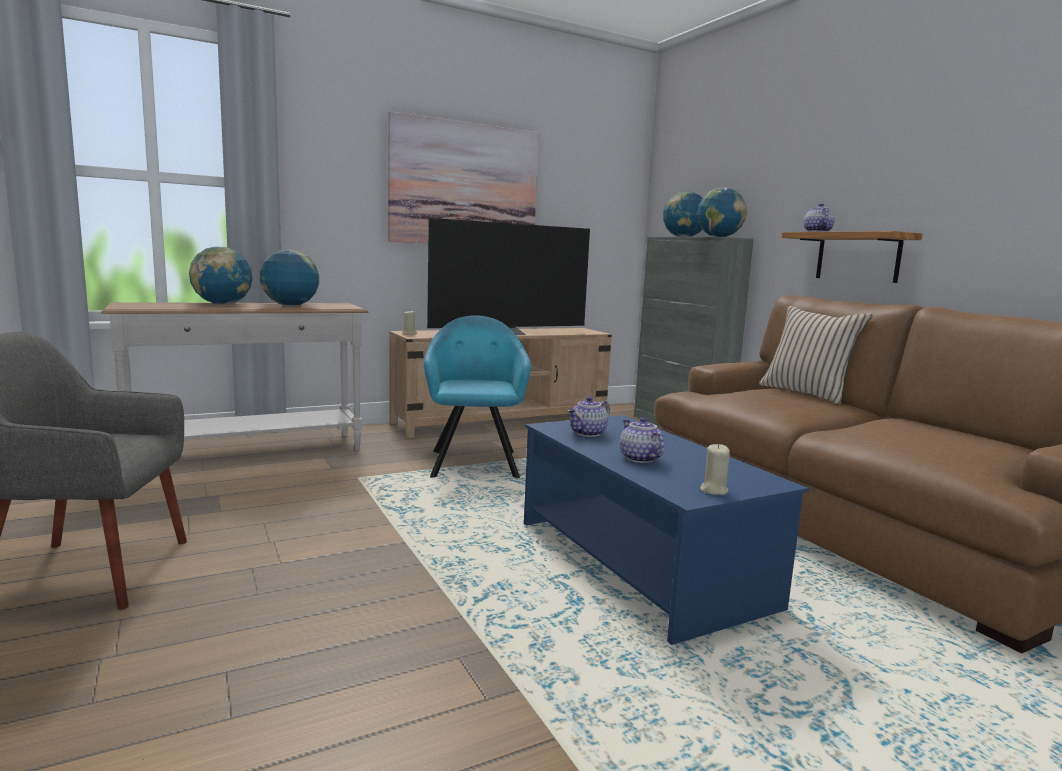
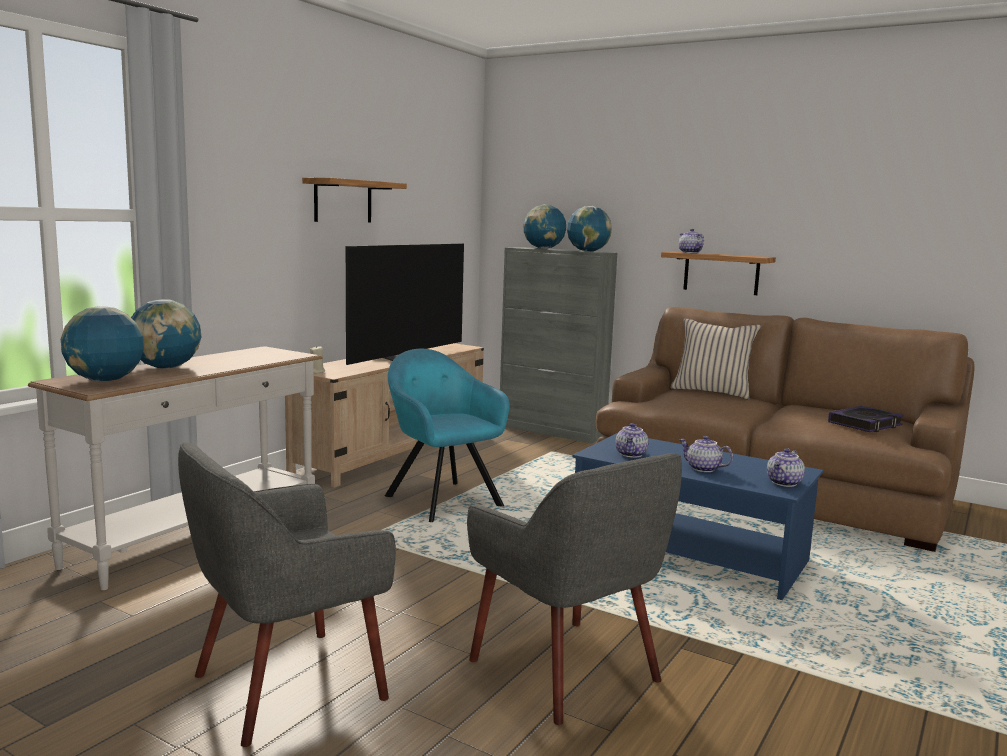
camera: 30 degrees left, 0 degrees up
globe [260,249,319,306] -> globe moved to [61,306,144,382]
picture [388,111,539,243] -> shelf [302,178,407,222]
beige candle [700,444,730,495] -> teapot [767,448,805,487]
none -> grey armchair [467,453,682,725]
none -> book [828,406,904,432]

